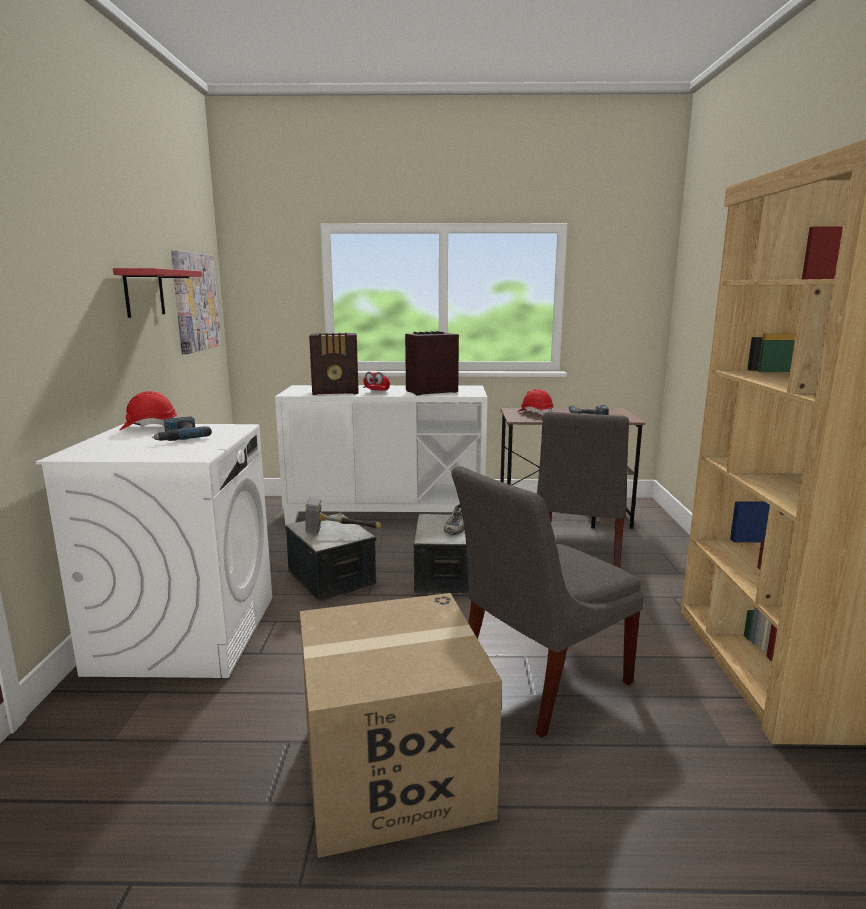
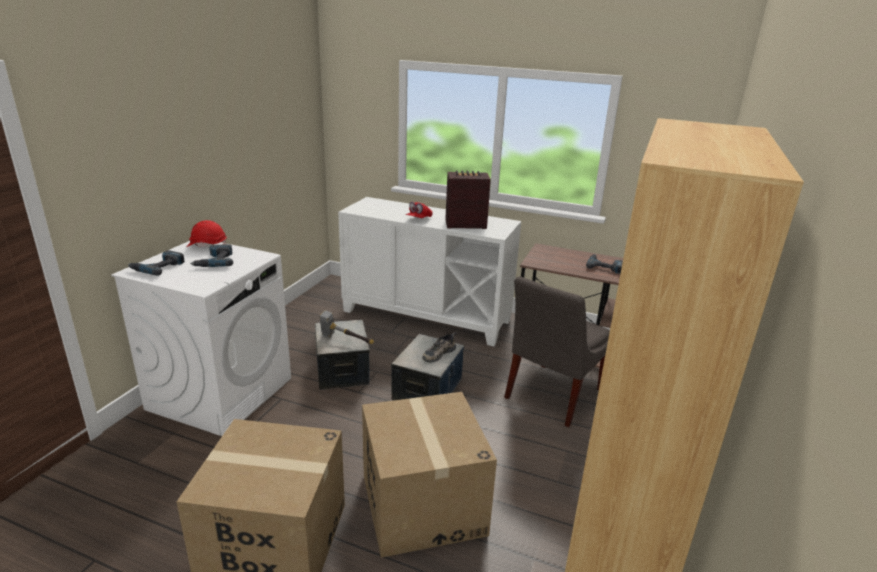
camera: 20 degrees right, 10 degrees up
red shelf [113,268,202,318] -> none
picture [171,250,221,354] -> none
radio [309,333,359,395] -> none
grey chair [452,466,644,738] -> cardboard box [362,392,497,558]
red hard hat [517,389,554,415] -> none
none -> power drill [128,250,185,276]

